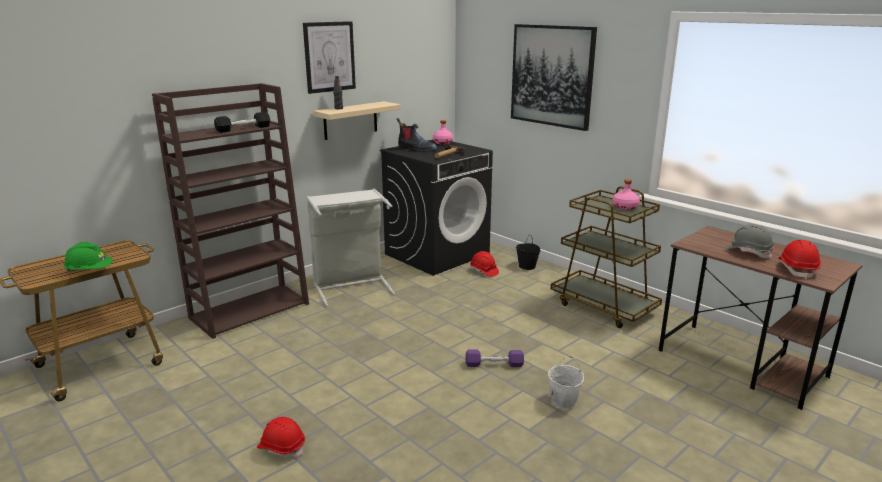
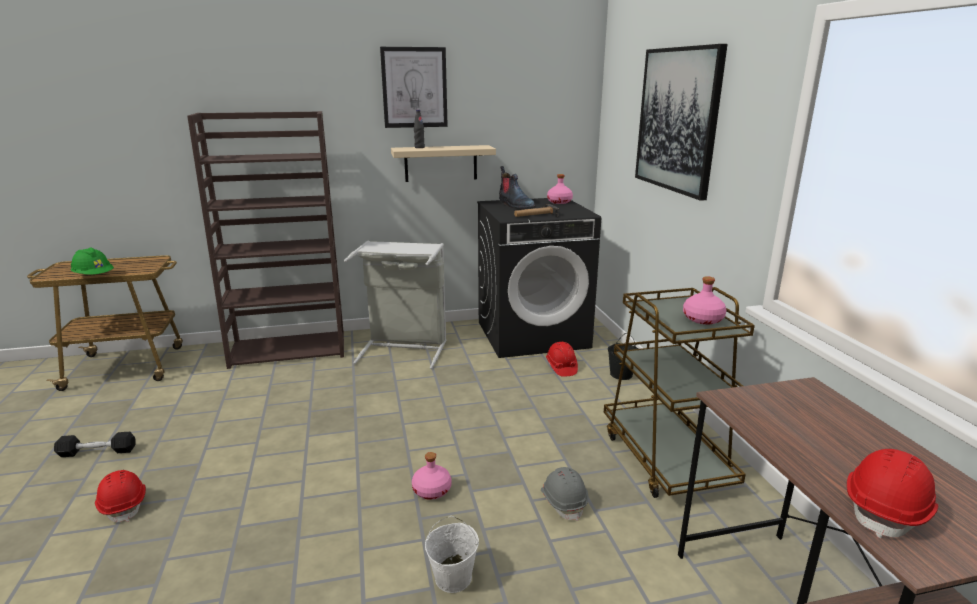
camera: 30 degrees right, 0 degrees up
black dumbbell [214,112,270,133] -> black dumbbell moved to [54,432,136,457]
purple dumbbell [466,350,524,367] -> pink bottle [412,452,452,500]
grey hard hat [725,224,774,258] -> grey hard hat moved to [541,467,588,521]

